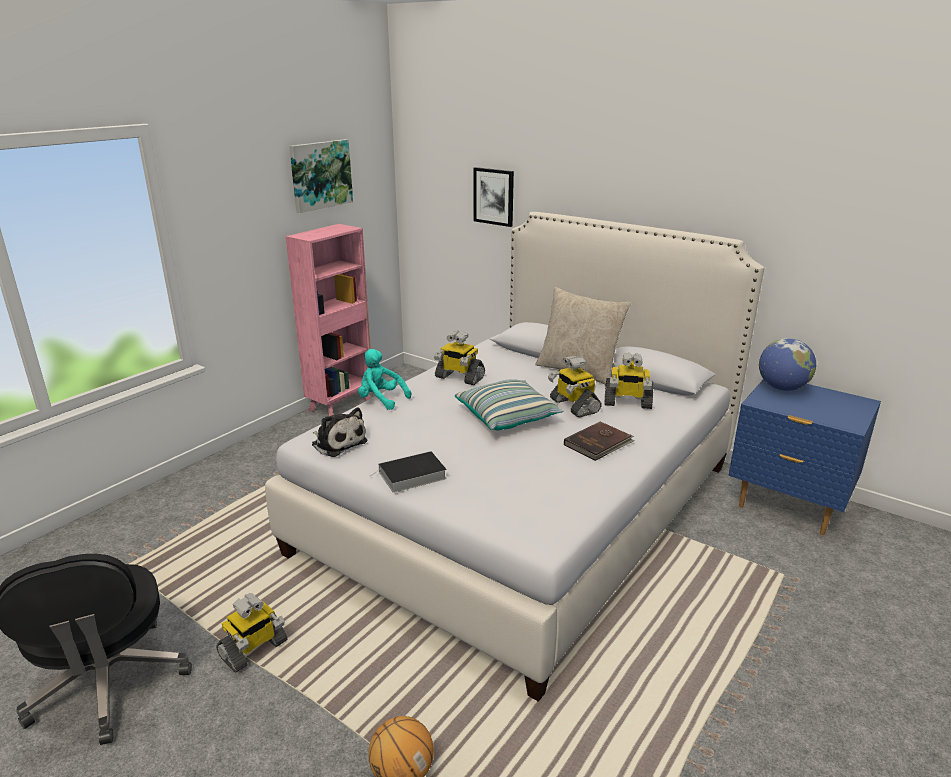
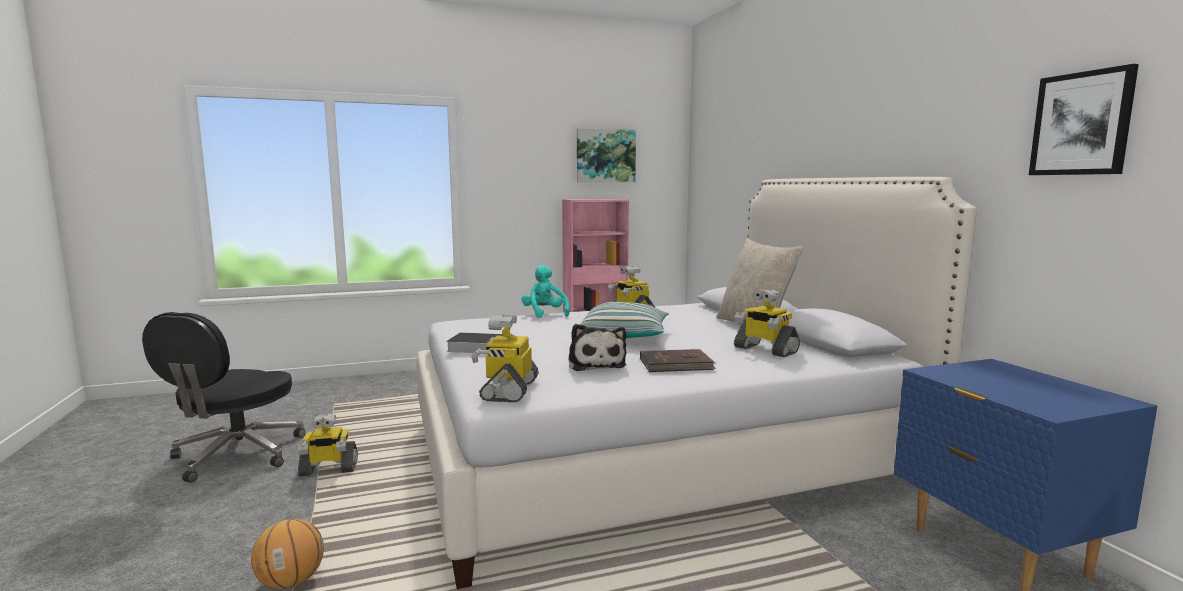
camera: 35 degrees right, 15 degrees down
plush toy [312,407,367,457] -> plush toy moved to [568,324,626,371]
picture [474,167,514,227] -> picture moved to [1029,64,1139,175]
toy robot [548,356,602,418] -> toy robot moved to [471,315,539,402]
globe [759,338,816,391] -> none

